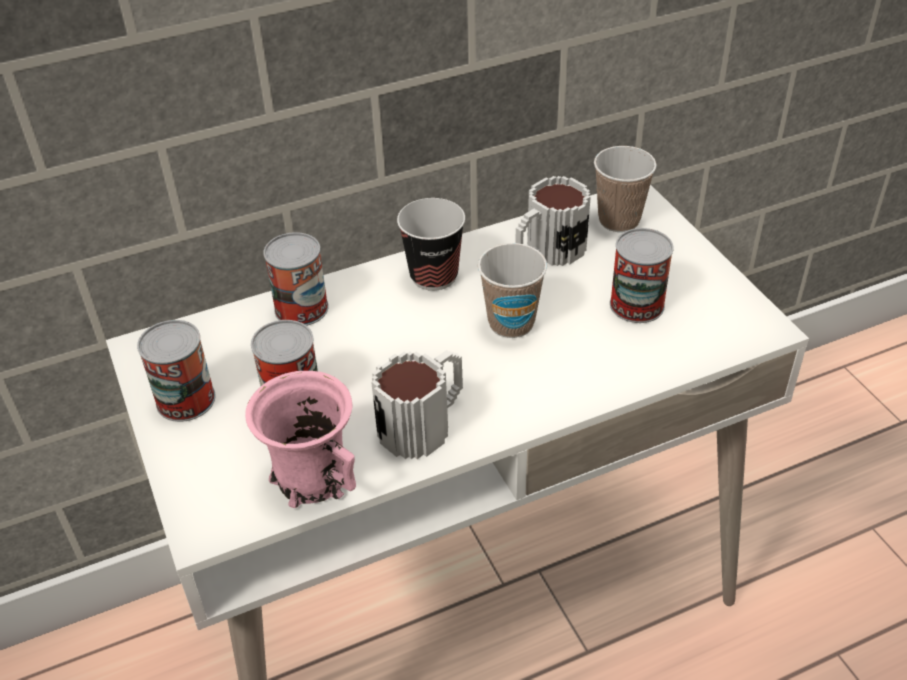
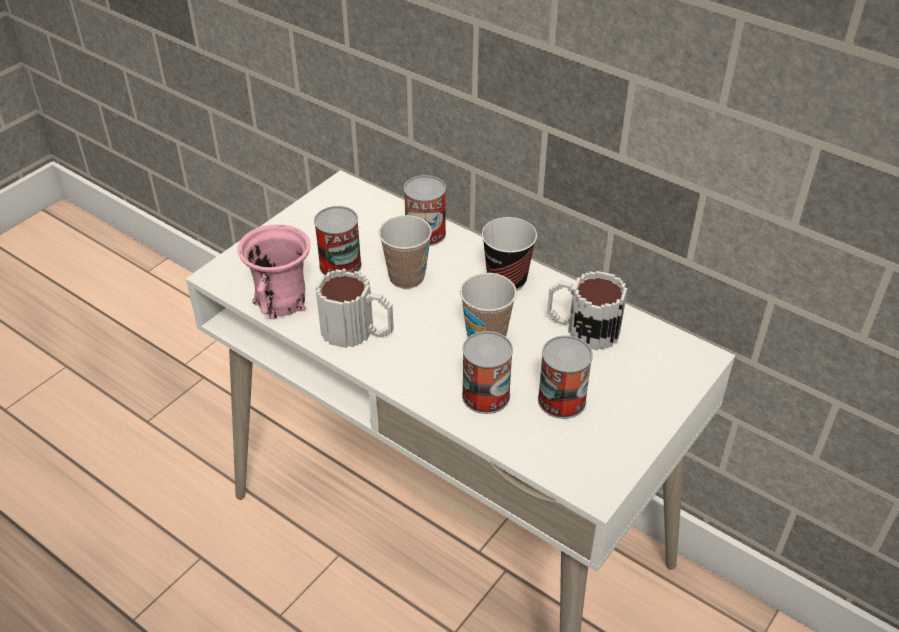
camera: 60 degrees right, 0 degrees up
can [137,320,216,422] -> can moved to [462,331,513,414]
cup [594,146,657,232] -> cup moved to [378,215,432,289]

